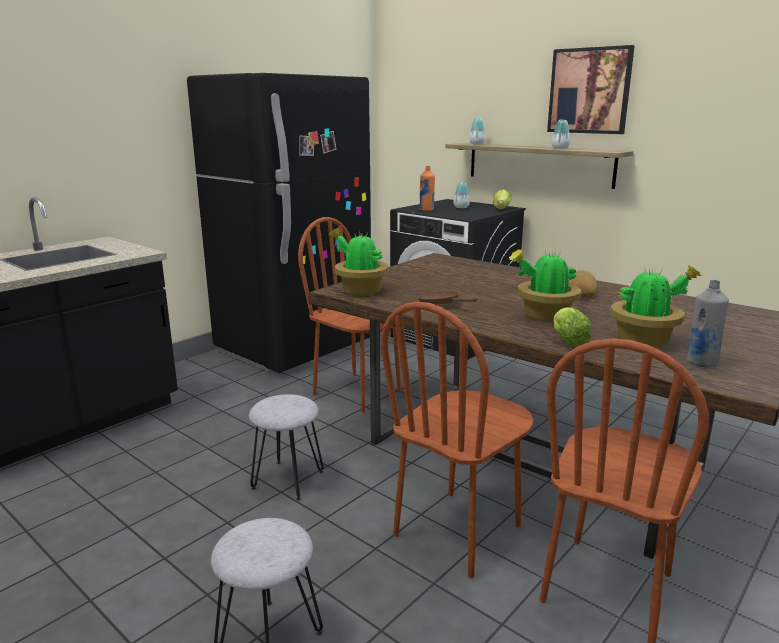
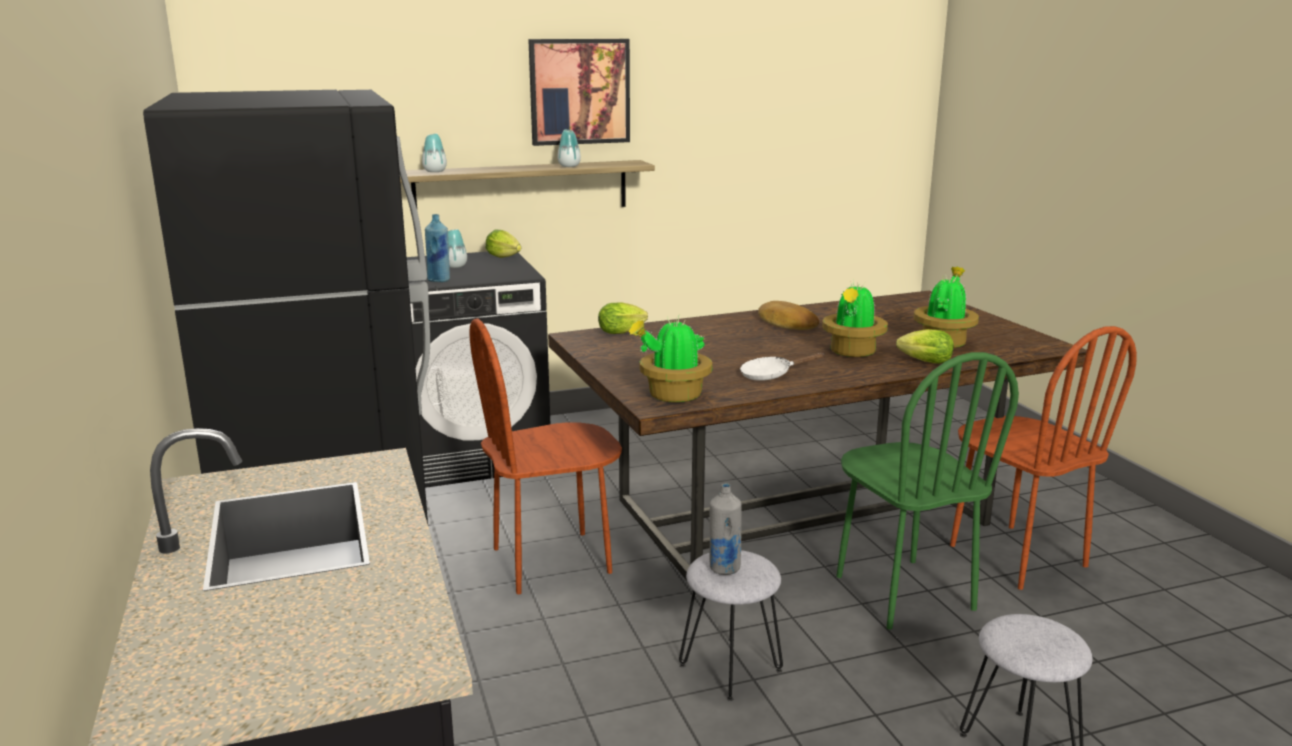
camera: 60 degrees left, 0 degrees up
brown chair [381,302,533,578] -> green chair [836,352,1019,630]
brown frying pan [418,291,477,305] -> white frying pan [740,353,825,381]
orange bottle [419,166,435,211] -> blue bottle [425,214,450,282]
grey bottle [687,280,729,368] -> grey bottle moved to [709,483,742,575]
none -> lettuce [598,302,648,334]

